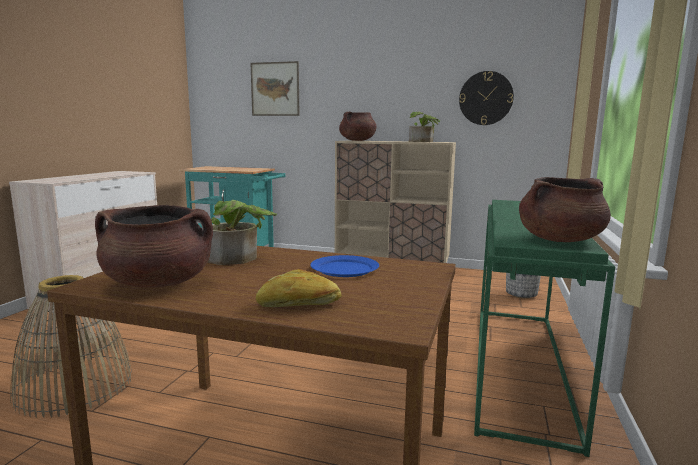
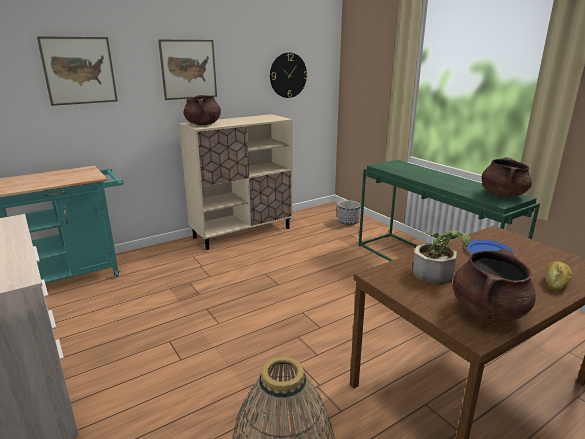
camera: 50 degrees left, 10 degrees up
potted plant [409,112,441,142] -> none
none -> picture [158,40,217,100]

